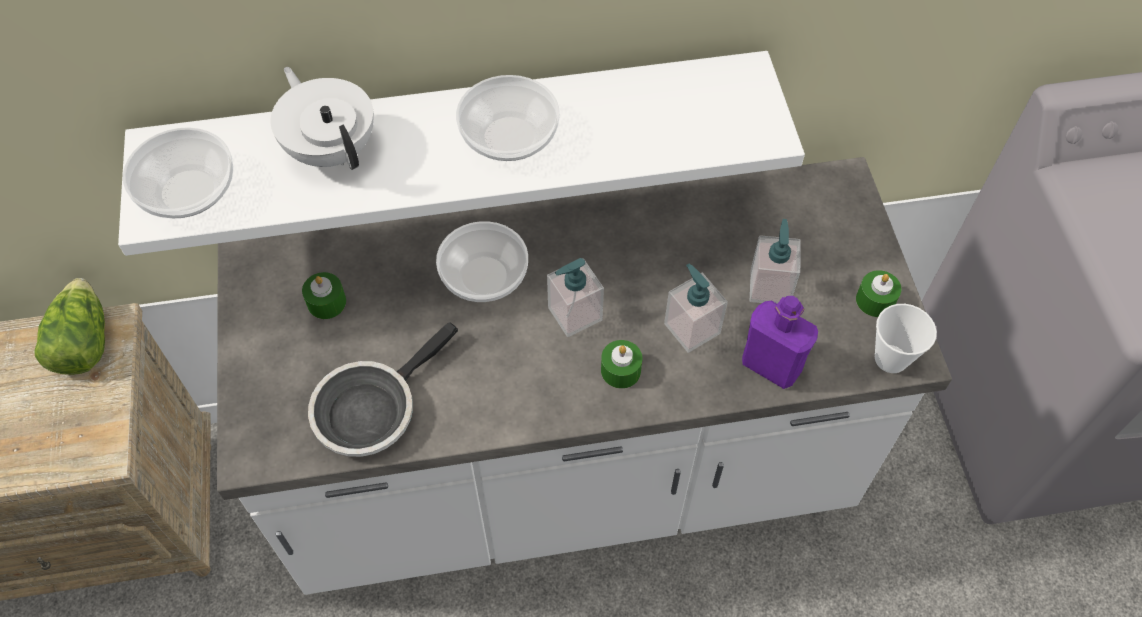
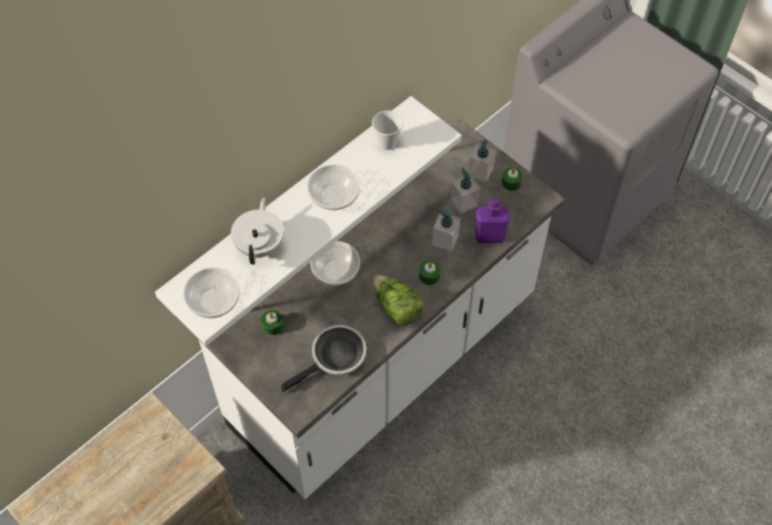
camera: 35 degrees left, 0 degrees up
lettuce [34,278,105,375] -> lettuce moved to [373,275,424,326]
white teapot [270,67,374,170] -> white teapot turned 75 degrees clockwise [231,197,284,264]
frying pan [308,322,458,457] -> frying pan turned 135 degrees counterclockwise [281,325,366,392]
soap dispenser [547,258,604,337] -> soap dispenser moved to [468,140,496,182]
cup [875,304,937,373] -> cup moved to [372,111,403,150]

